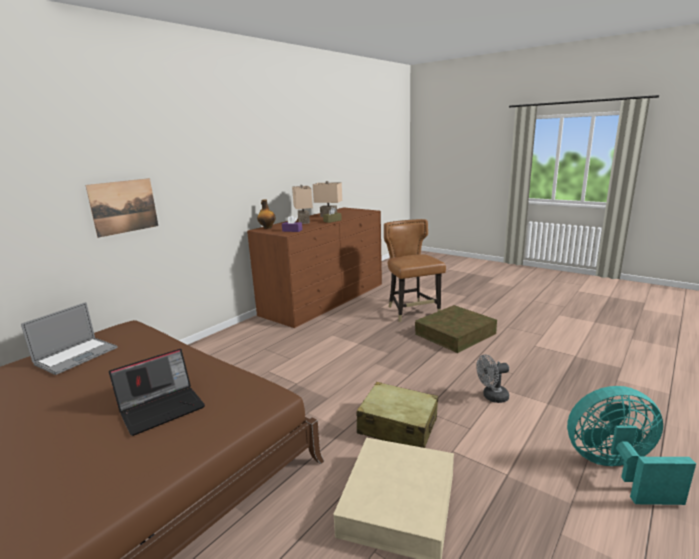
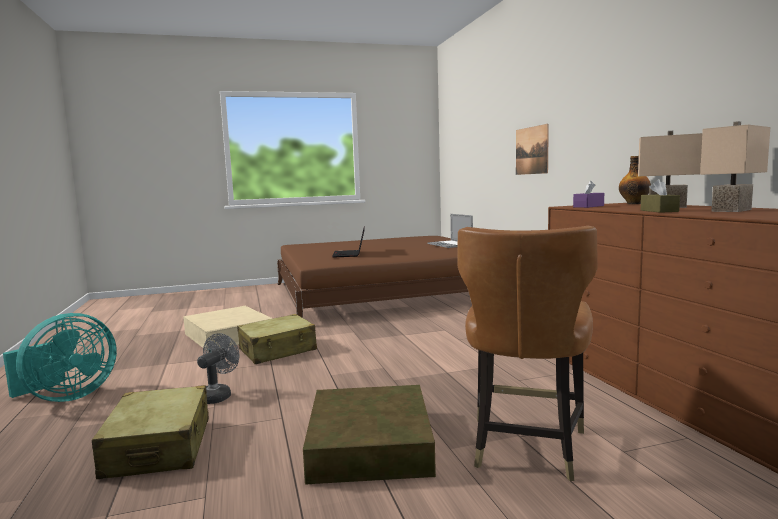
camera: 125 degrees right, 10 degrees down
brown chair [384,219,446,322] -> brown chair turned 90 degrees clockwise [457,226,598,481]
none -> beige suitcase [92,385,209,479]

